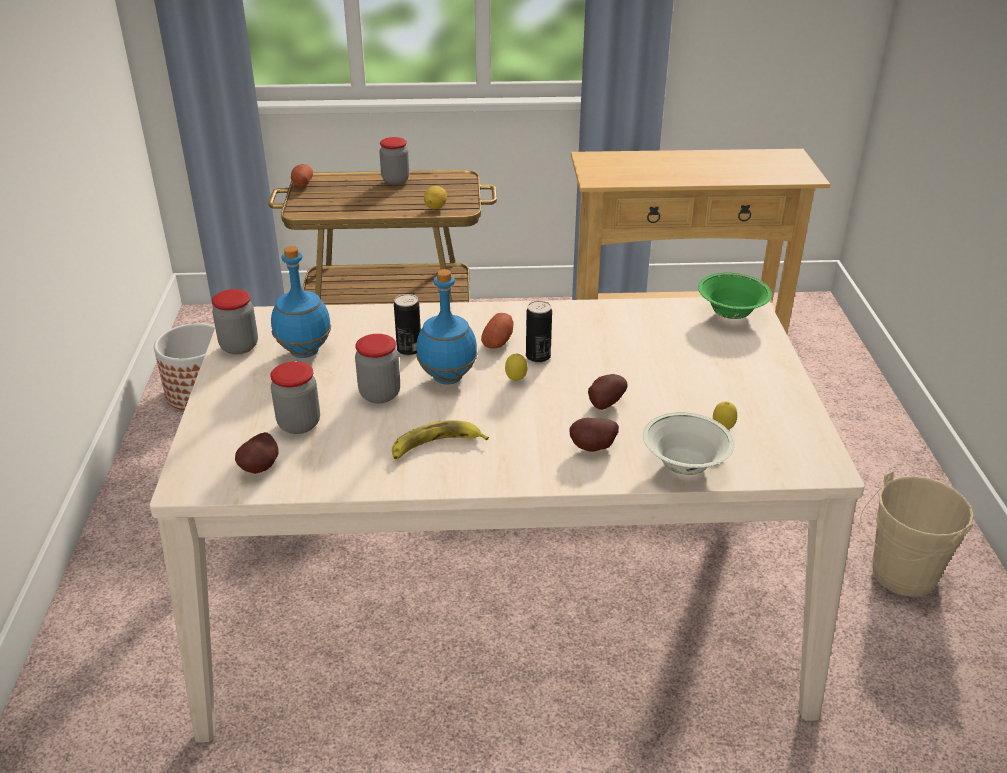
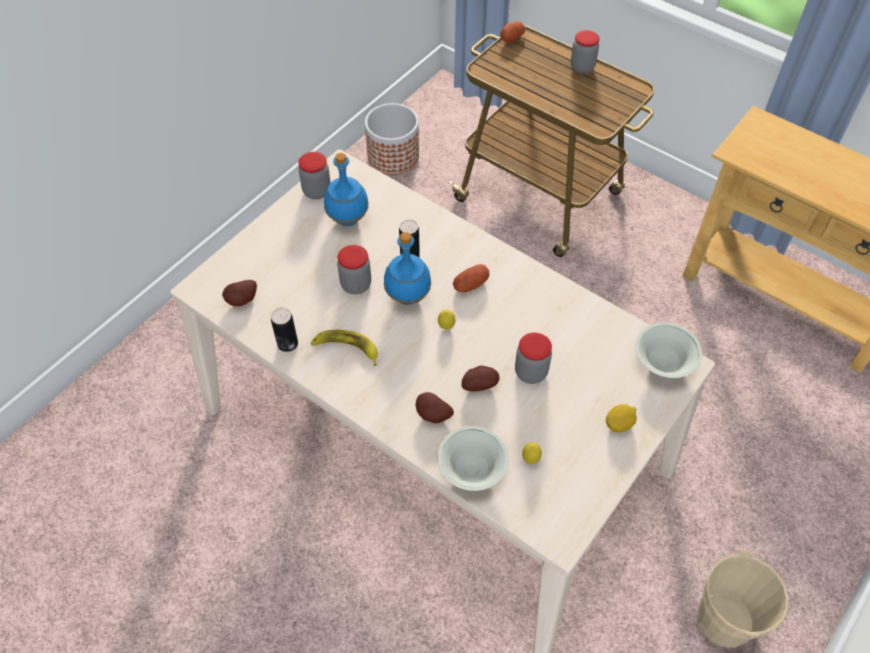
camera: 40 degrees right, 20 degrees up
jar [270,361,320,434] -> jar moved to [515,332,552,384]
lemon [424,186,447,209] -> lemon moved to [606,404,637,432]
can [526,300,552,363] -> can moved to [271,308,298,352]
green bowl [698,273,772,319] -> white bowl [635,322,702,378]

